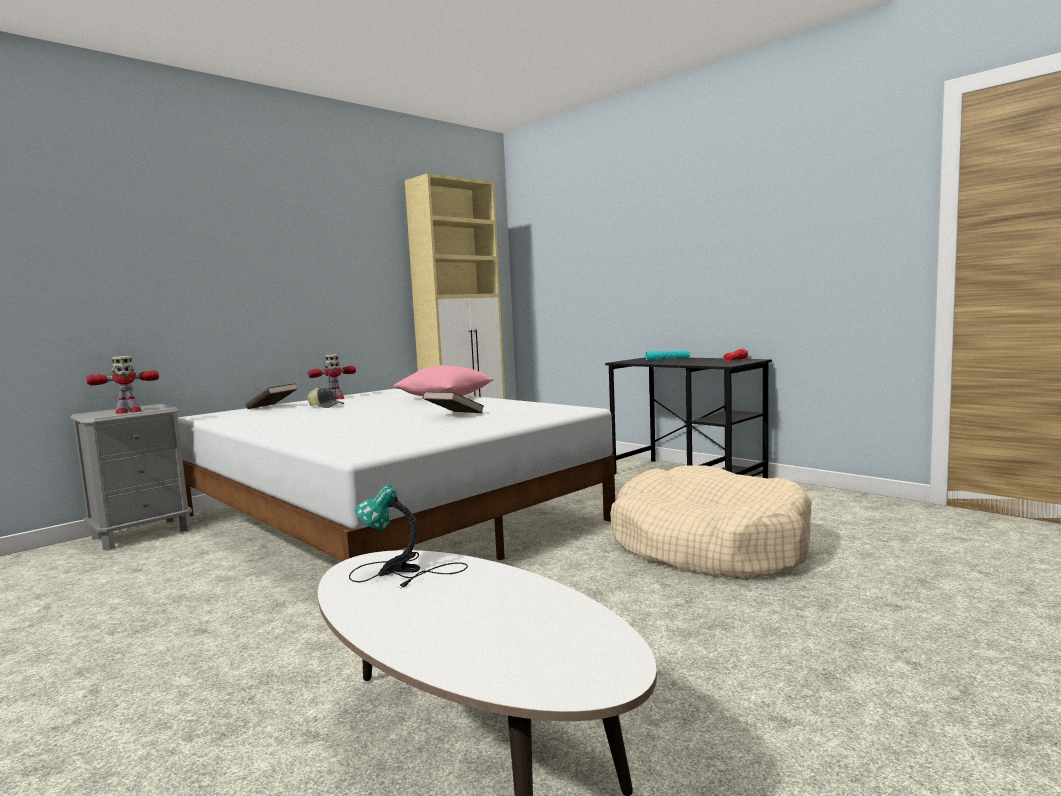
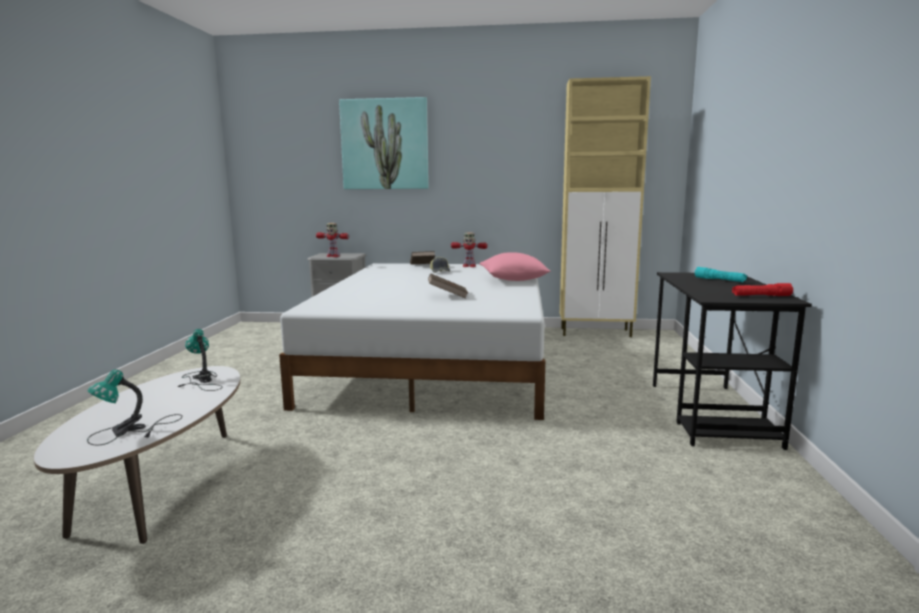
camera: 50 degrees right, 5 degrees up
beige dog bed [610,465,812,580] -> none
none -> table lamp [87,369,182,446]
none -> picture [339,97,429,189]

